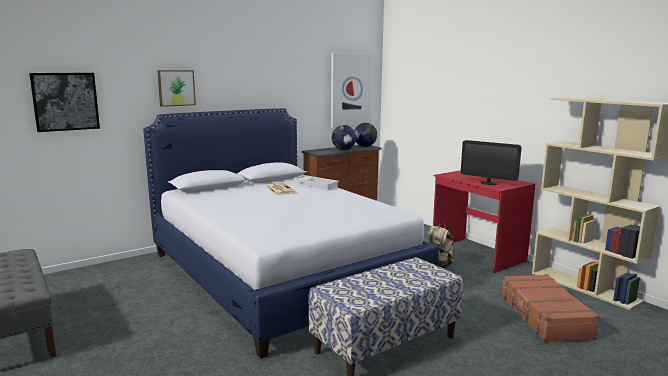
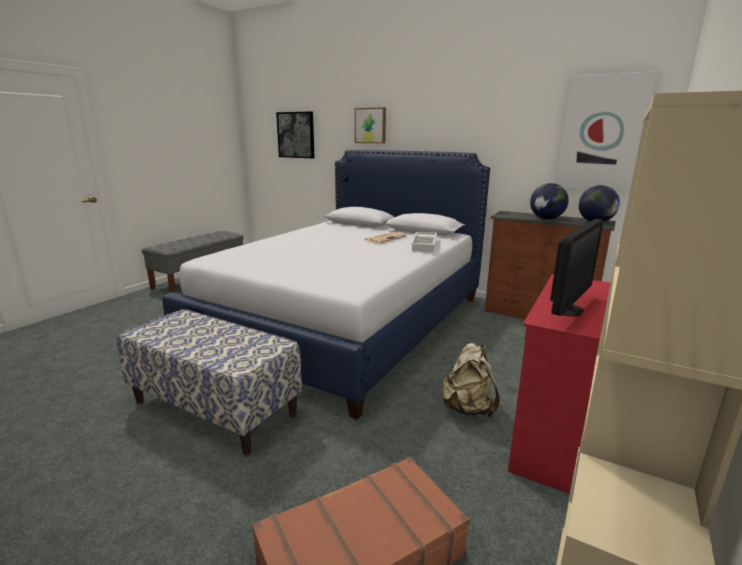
camera: 65 degrees right, 5 degrees up
monitor [461,140,522,185] -> monitor turned 150 degrees counterclockwise [550,219,603,317]

